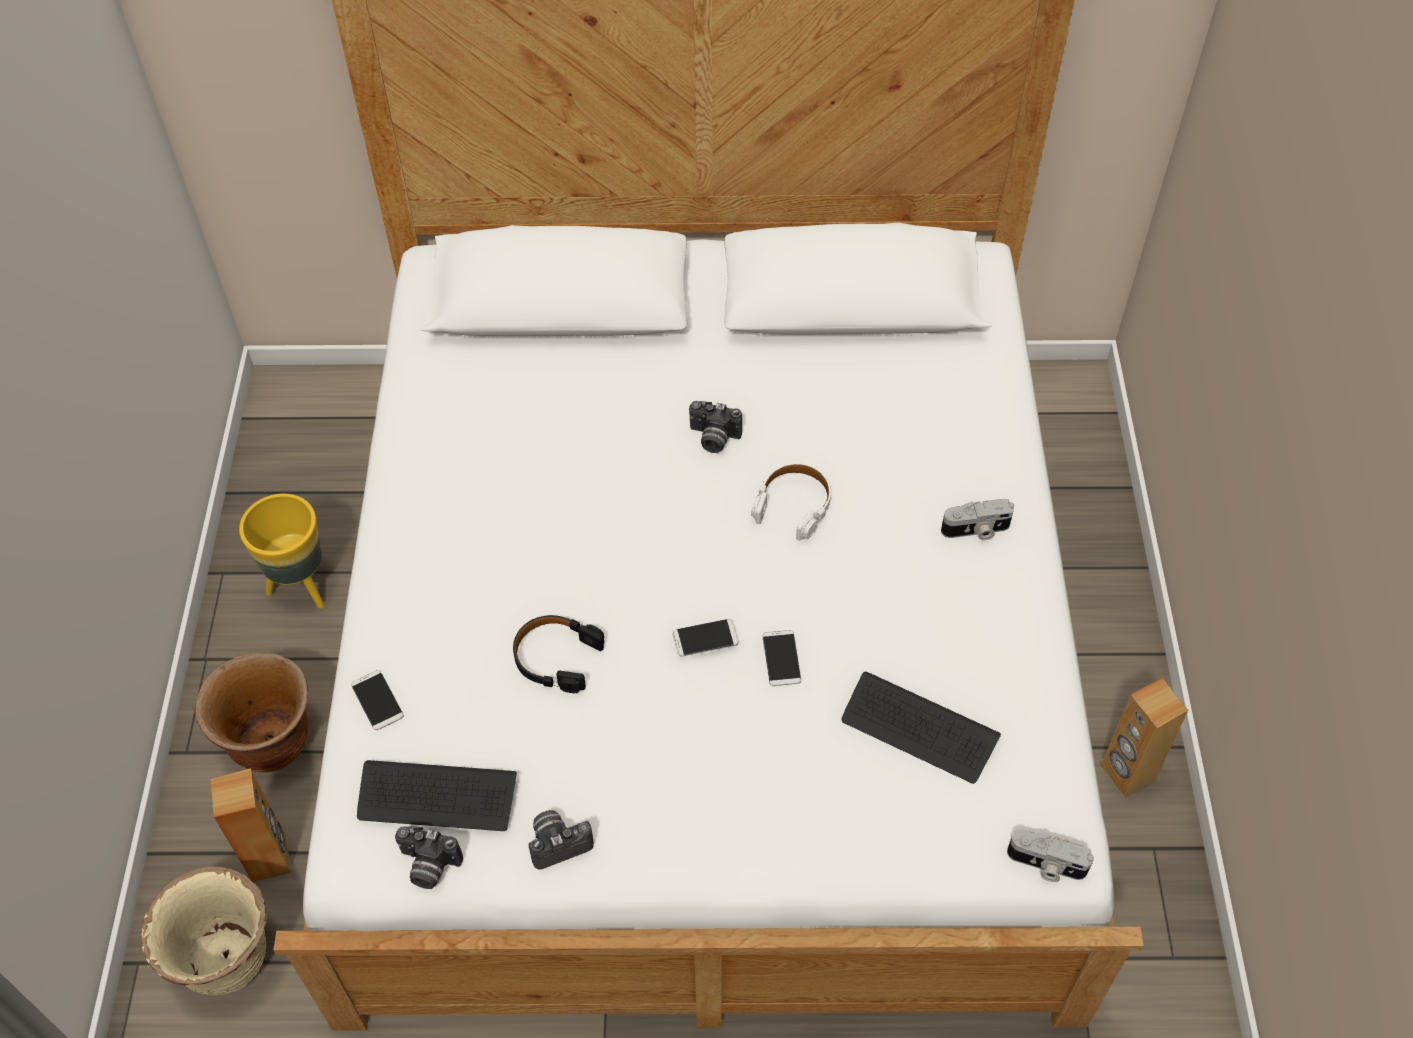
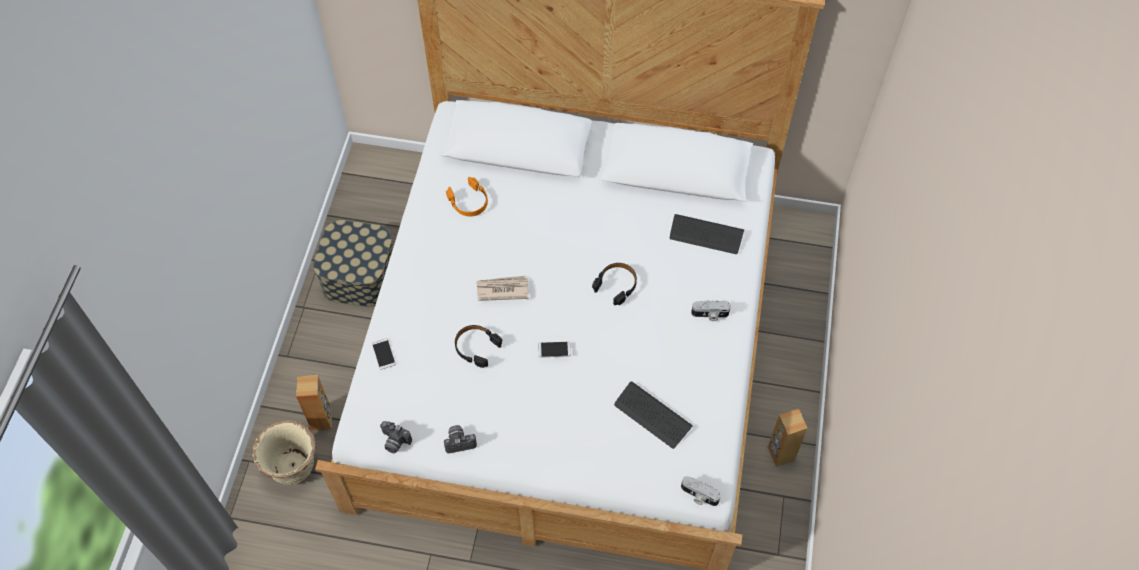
camera: 10 degrees right, 5 degrees up
brown planter [195,652,308,773] -> none
yellow planter [239,494,324,609] -> storage box [313,220,393,307]
keyboard [357,760,517,831] -> keyboard moved to [670,214,744,254]
camera [689,401,742,453] -> none
white headphones [751,463,831,541] -> black headphones [592,263,637,305]
phone [763,630,801,686] -> none
none -> orange headphones [446,177,488,216]
none -> newspaper [476,276,529,301]

